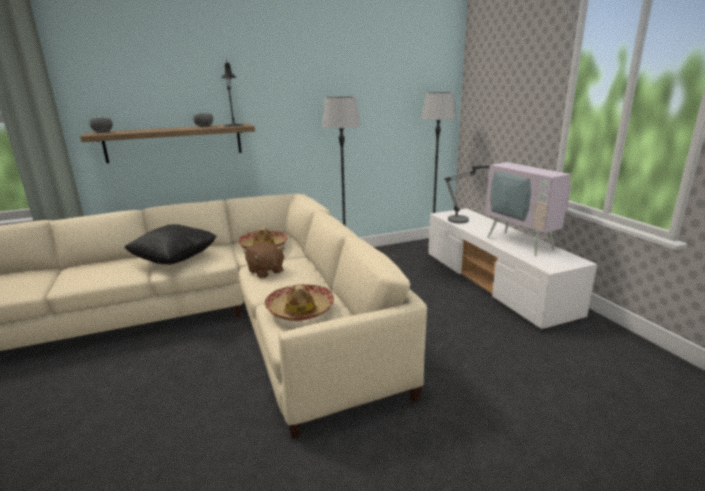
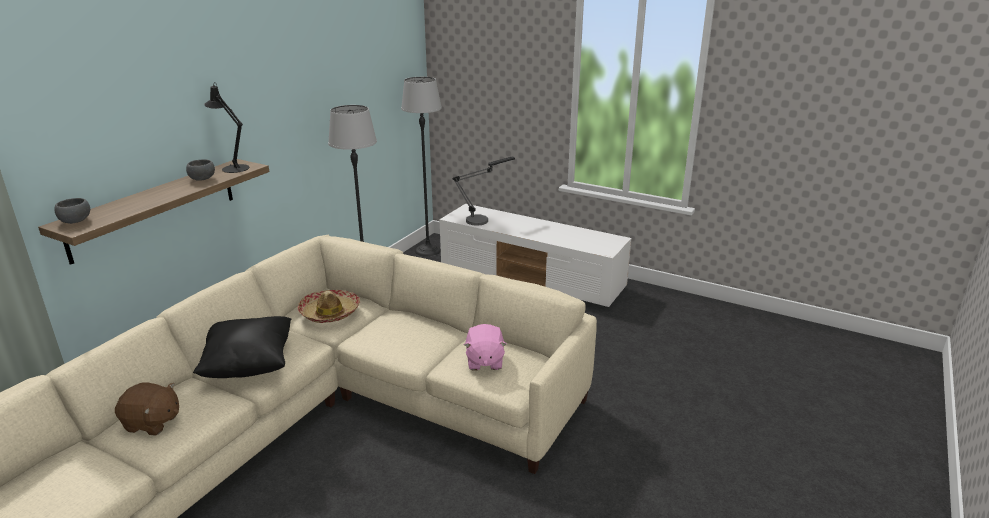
camera: 40 degrees left, 5 degrees up
brown plush toy [245,241,285,278] -> brown plush toy moved to [115,382,179,436]
hat [264,284,334,321] -> pink plush toy [464,324,507,370]
television [485,132,572,256] -> none

